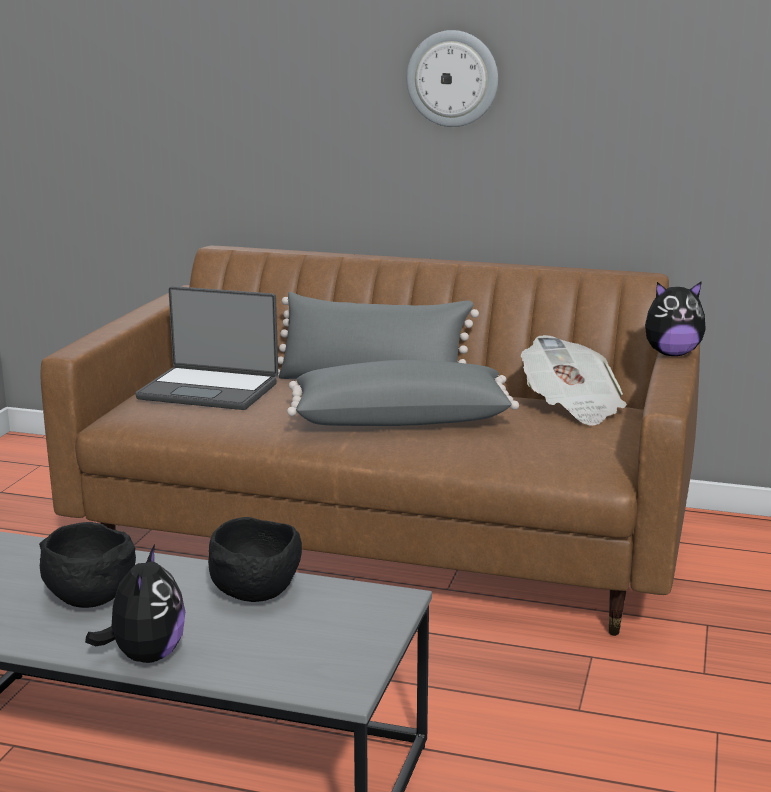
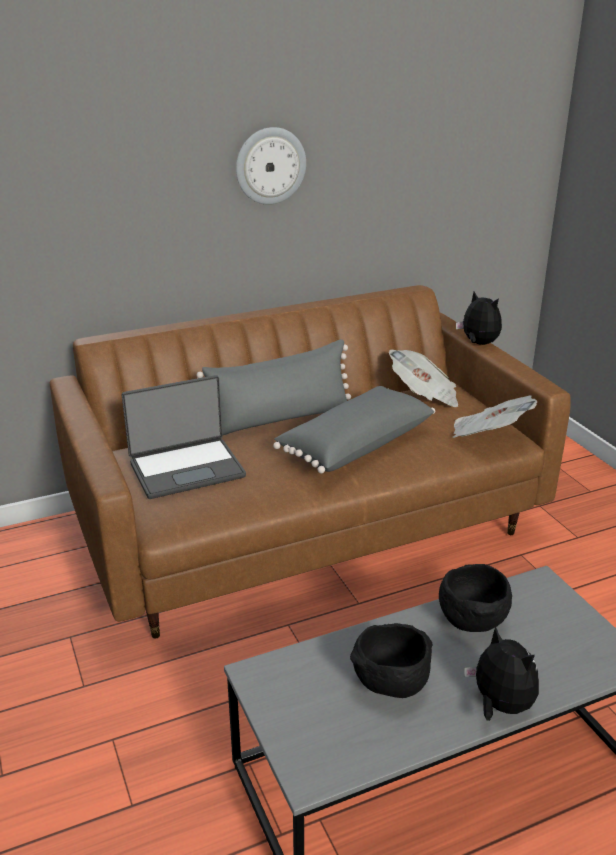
camera: 40 degrees left, 10 degrees up
plush toy [645,281,706,356] -> plush toy turned 90 degrees counterclockwise [456,292,502,345]
none -> newspaper [453,395,537,438]

